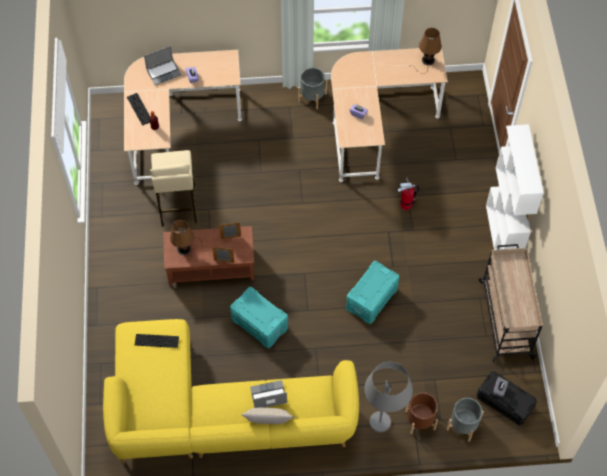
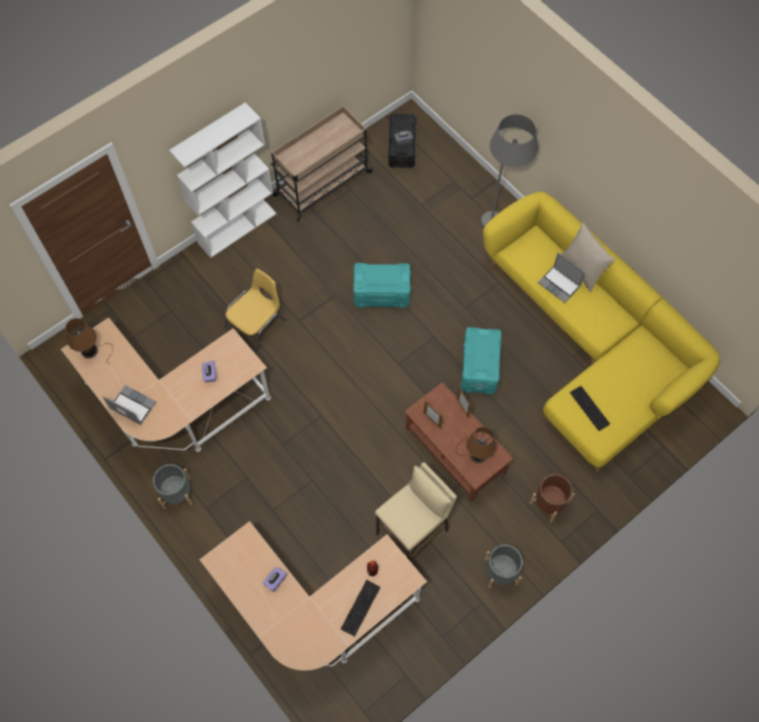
camera: 125 degrees left, 5 degrees up
laptop [144,46,181,85] -> laptop moved to [102,385,156,425]
fire extinguisher [398,177,420,210] -> yellow chair [224,269,286,352]
brown planter [405,393,438,434] -> brown planter moved to [530,474,575,522]
grey planter [447,397,484,442] -> grey planter moved to [484,545,523,588]

